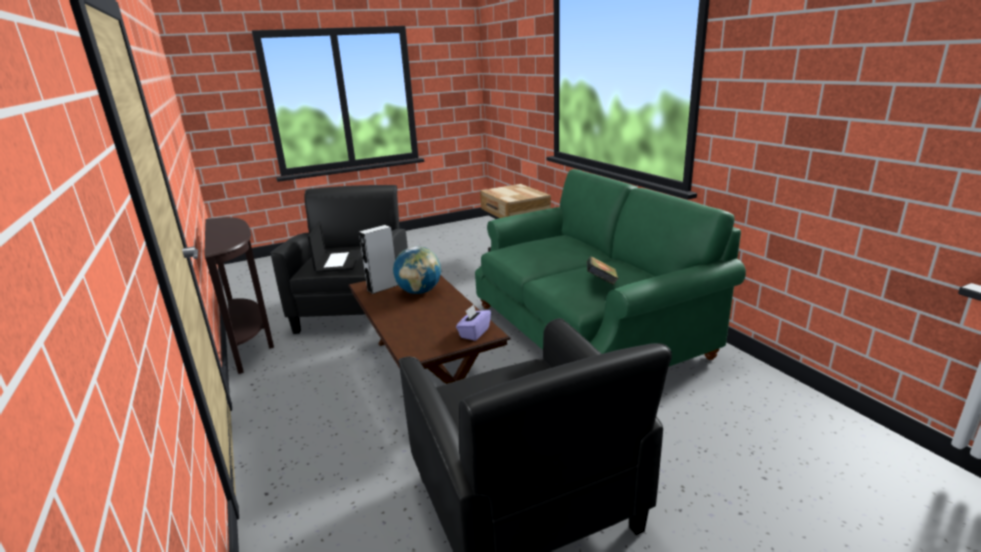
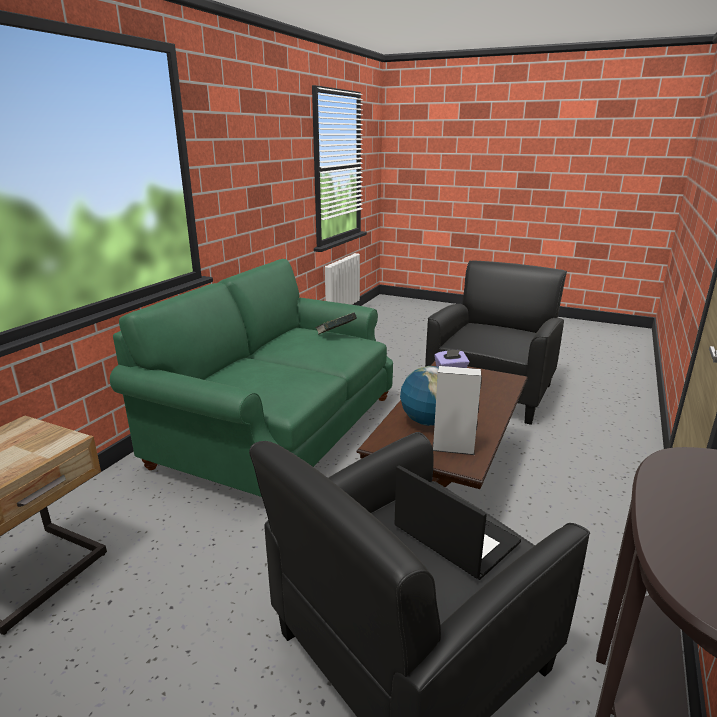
camera: 130 degrees left, 0 degrees up
laptop [308,221,360,273] -> laptop turned 90 degrees clockwise [395,465,521,580]

